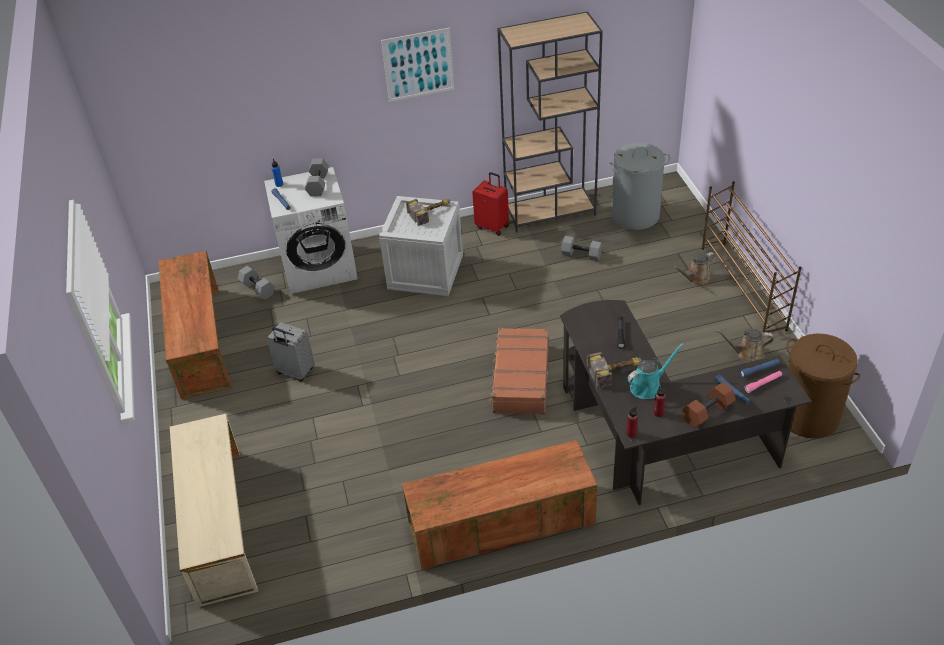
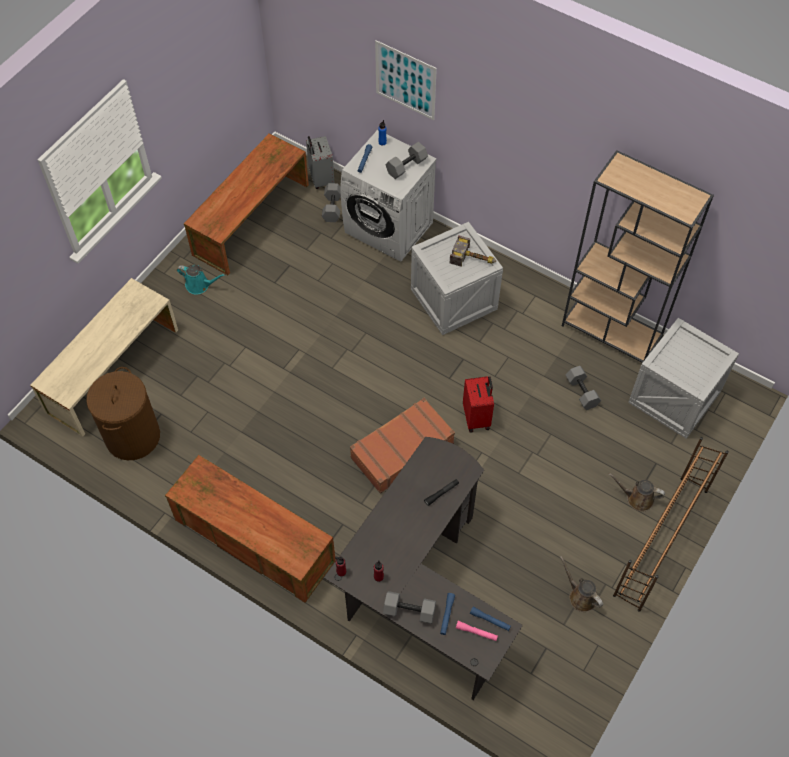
camera: 45 degrees right, 15 degrees up
grey suitcase [267,322,315,382] -> grey suitcase moved to [306,136,334,189]
picture [381,28,454,102] -> picture moved to [375,40,437,120]
red suitcase [472,172,509,236] -> red suitcase moved to [463,376,494,433]
hammer [587,352,642,388] -> none
grey laundry basket [608,143,670,230] -> crate [628,318,739,439]
turquoise watering can [627,343,684,399] -> turquoise watering can moved to [177,265,225,295]
brown dumbbell [682,382,736,428] -> grey dumbbell [383,591,436,624]
brown laundry basket [786,334,860,438] -> brown laundry basket moved to [86,367,160,460]

